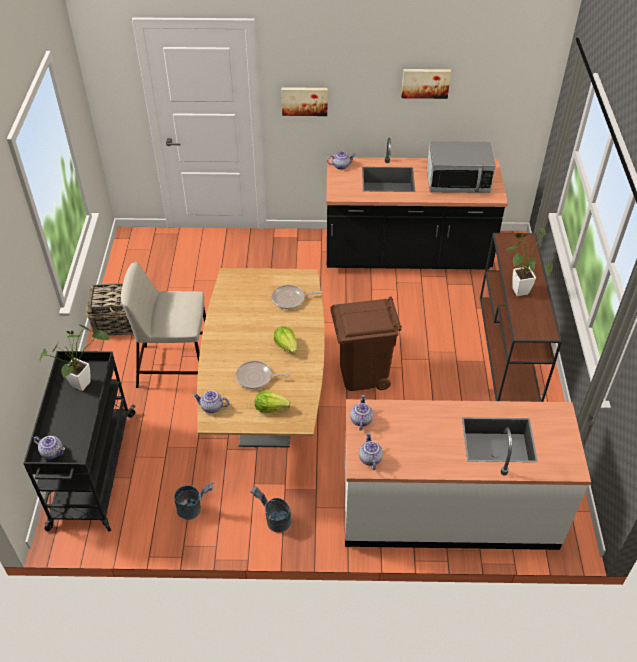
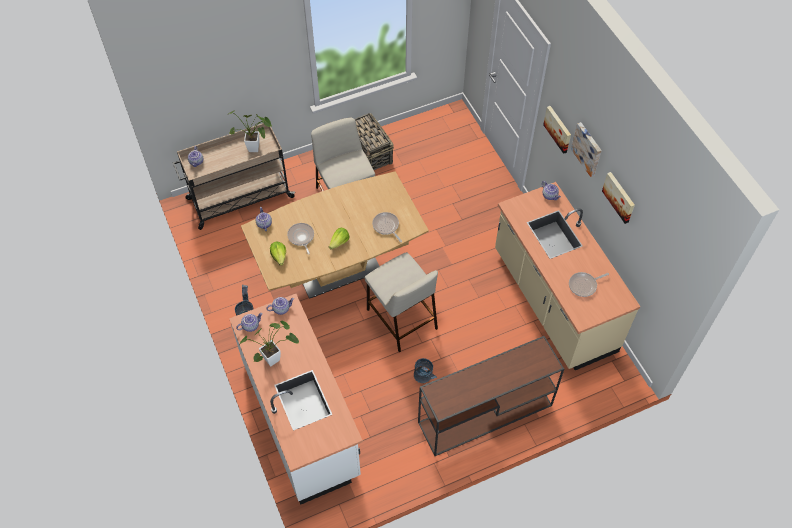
camera: 65 degrees right, 10 degrees up
black cart [23,351,136,532] -> beige cart [173,123,295,230]
grey bucket [174,482,214,520] -> grey bucket moved to [414,358,437,383]
black counter [326,138,508,270] -> beige counter [495,182,640,370]
brown trash can [330,296,402,391] -> beige stool [365,252,438,352]
microwave [427,141,496,193] -> frying pan [569,272,609,297]
potted plant [506,228,553,296] -> potted plant moved to [239,321,299,366]
none -> picture [571,122,602,177]

